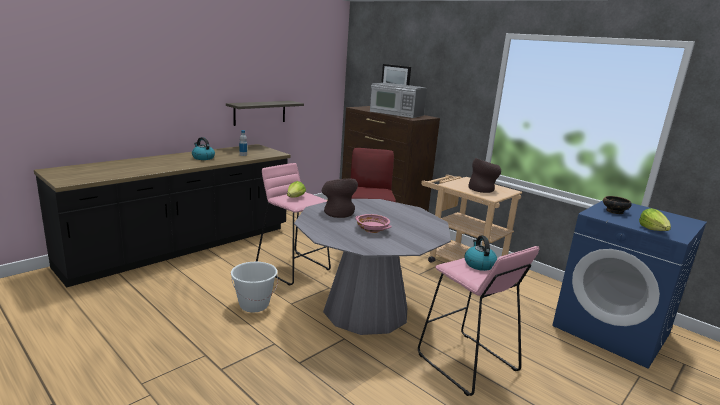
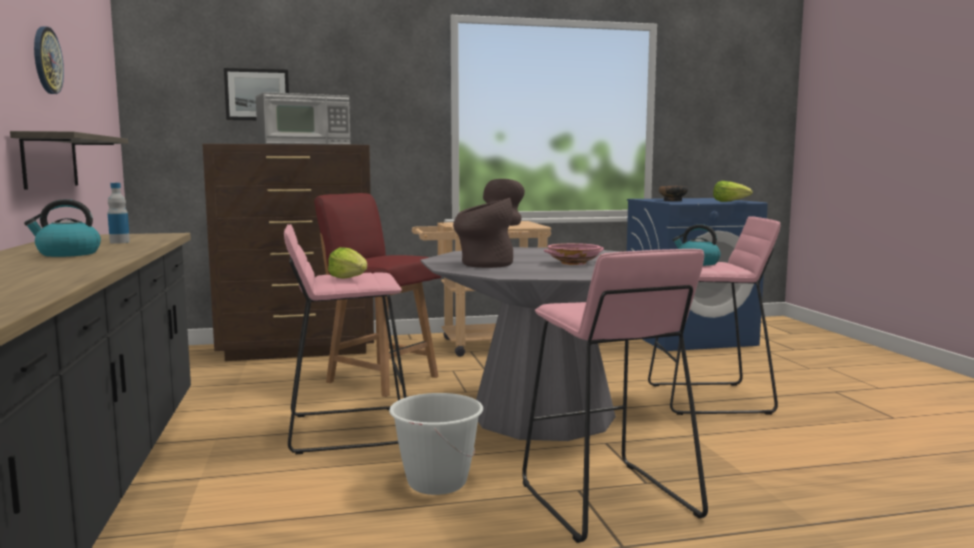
camera: 55 degrees left, 10 degrees down
none -> wall clock [34,26,64,94]
none -> pink stool [522,249,708,543]

